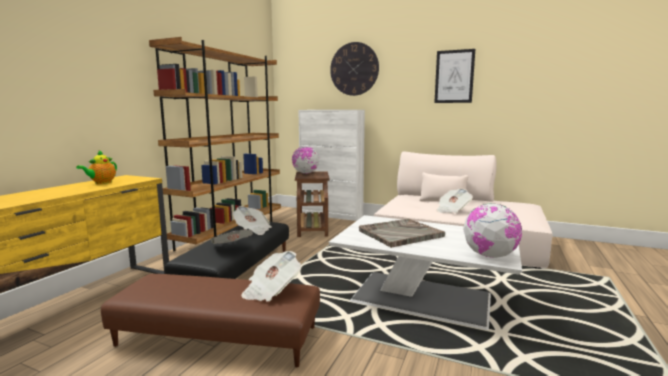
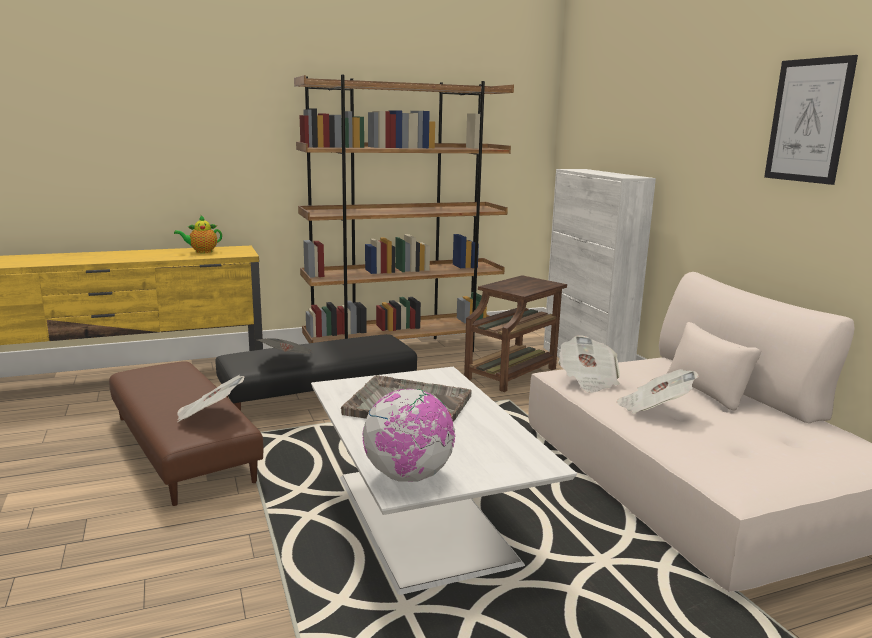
camera: 45 degrees right, 5 degrees up
newspaper [232,206,272,235] -> newspaper moved to [559,335,620,393]
globe [292,146,319,174] -> none
wall clock [330,42,379,96] -> none

